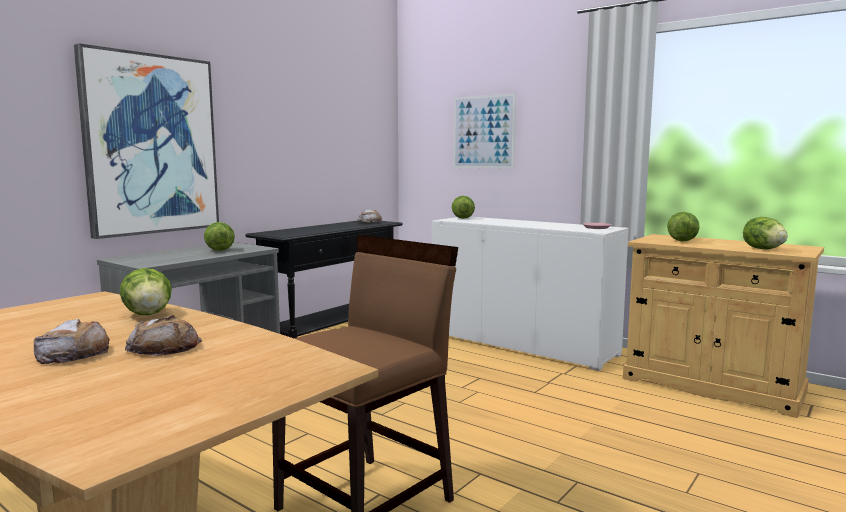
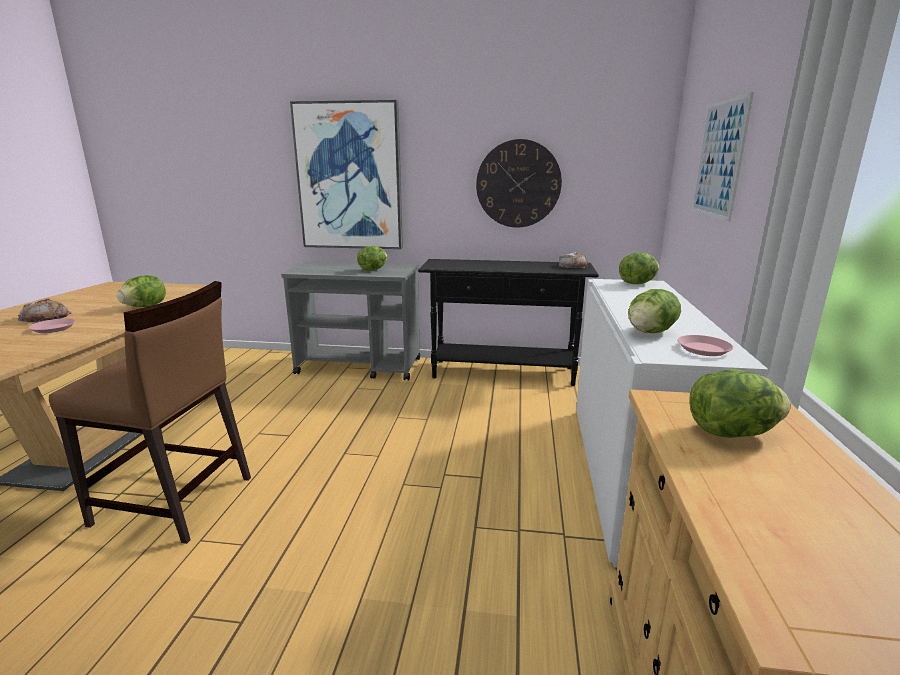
camera: 60 degrees right, 10 degrees up
bread [125,315,202,356] -> pink plate [28,318,75,333]
lettuce [743,217,788,249] -> lettuce moved to [628,289,681,333]
none -> wall clock [476,139,562,228]

